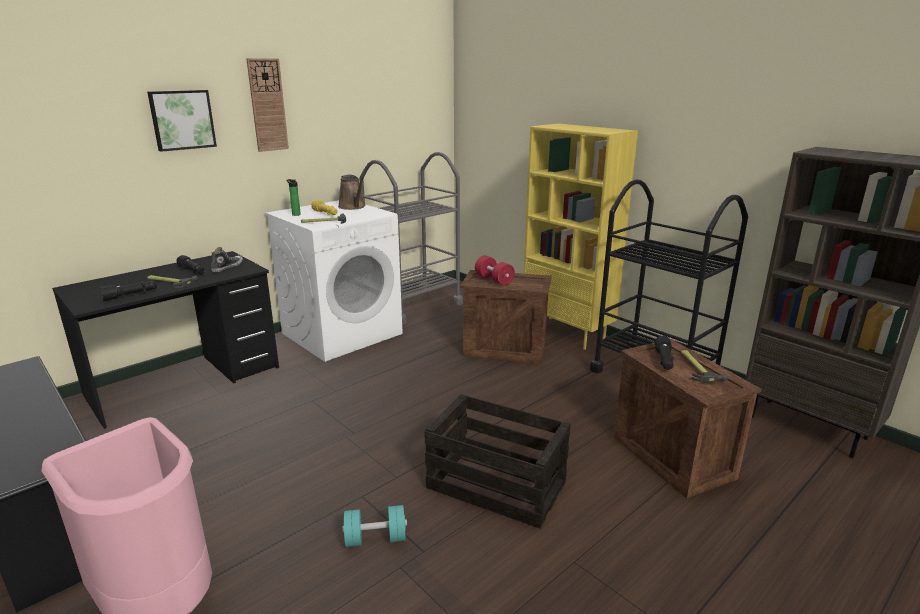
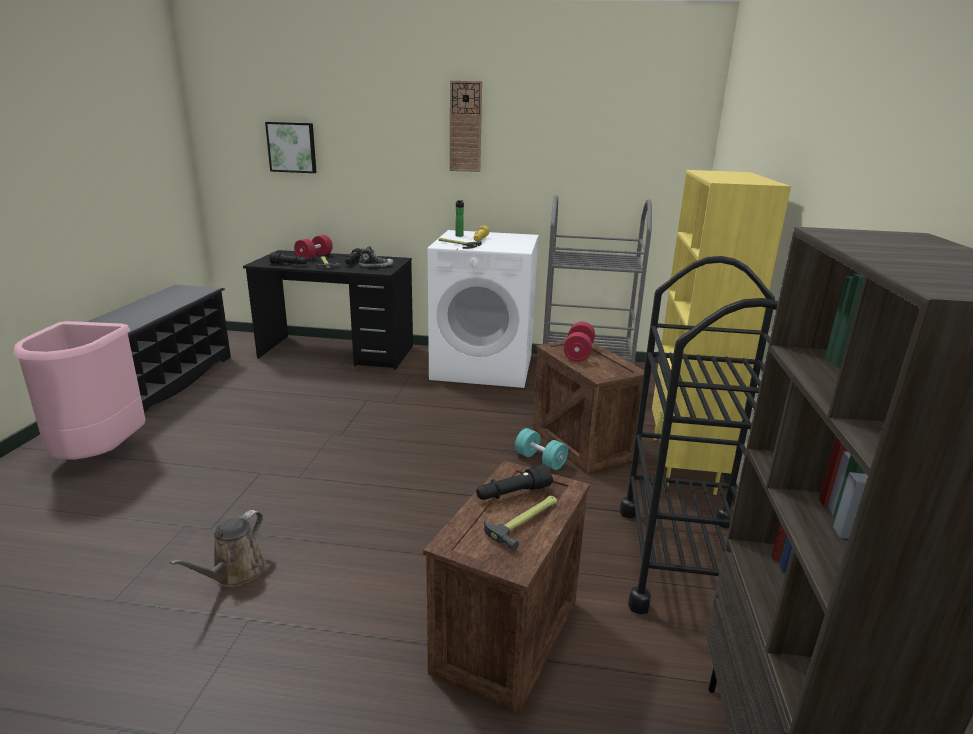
camera: 50 degrees right, 0 degrees up
picture [147,90,217,152] -> picture moved to [265,122,317,173]
brown watering can [338,175,365,210] -> brown watering can moved to [170,510,266,587]
turquoise dumbbell [342,505,407,547] -> turquoise dumbbell moved to [515,428,568,470]
crate [424,394,571,528] -> none
none -> red dumbbell [294,235,333,260]

